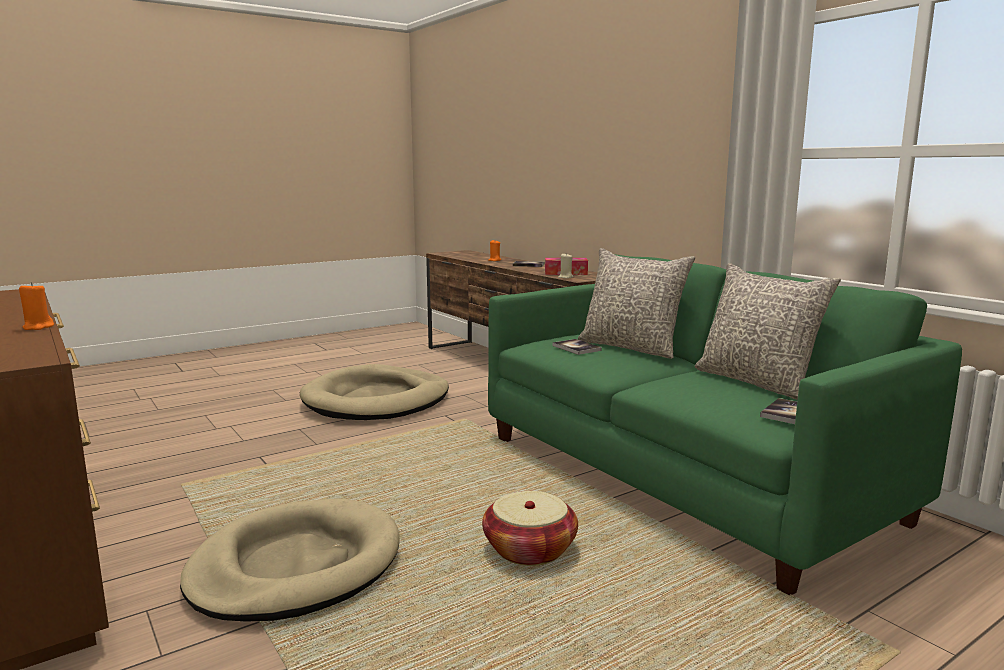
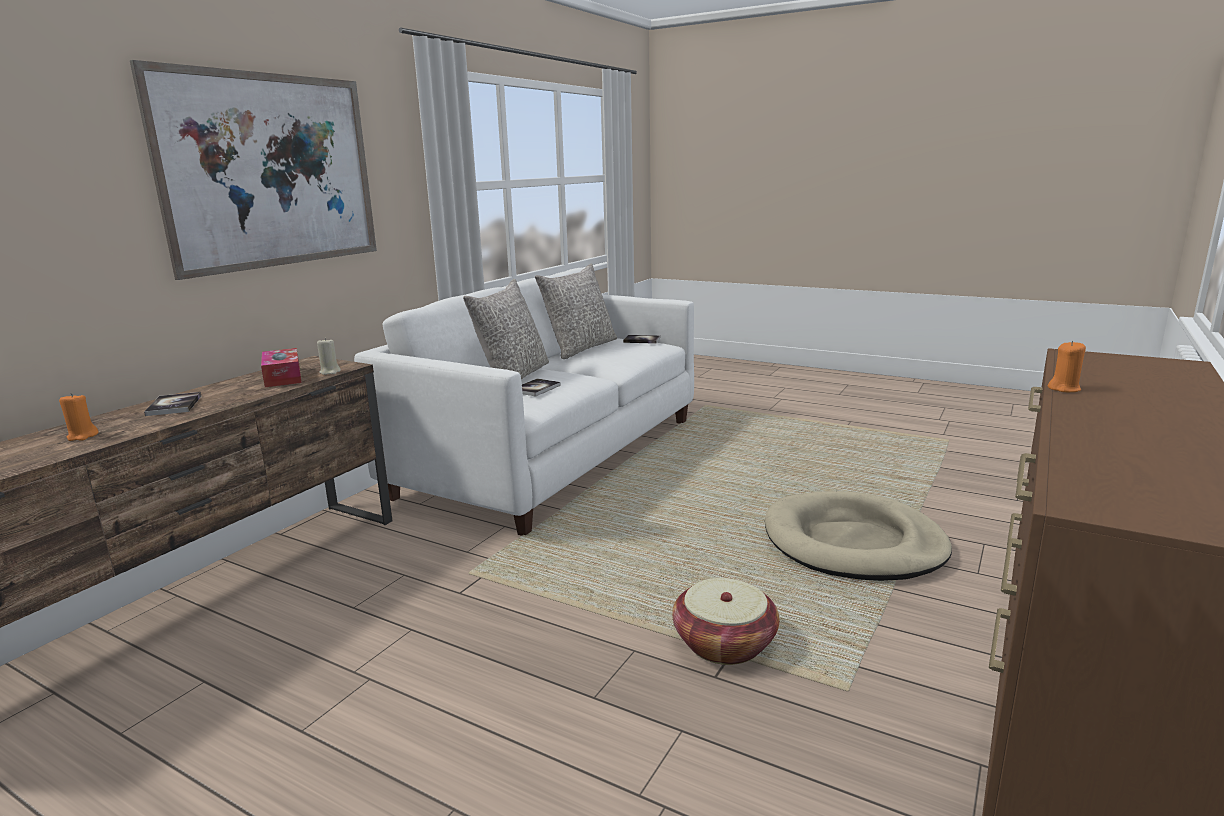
camera: 115 degrees left, 5 degrees up
beige dog bed [300,364,449,420] -> none
basket [482,491,578,566] -> basket moved to [672,578,779,665]
green sofa [488,254,962,595] -> white sofa [354,267,694,536]
none -> picture [130,60,377,280]

